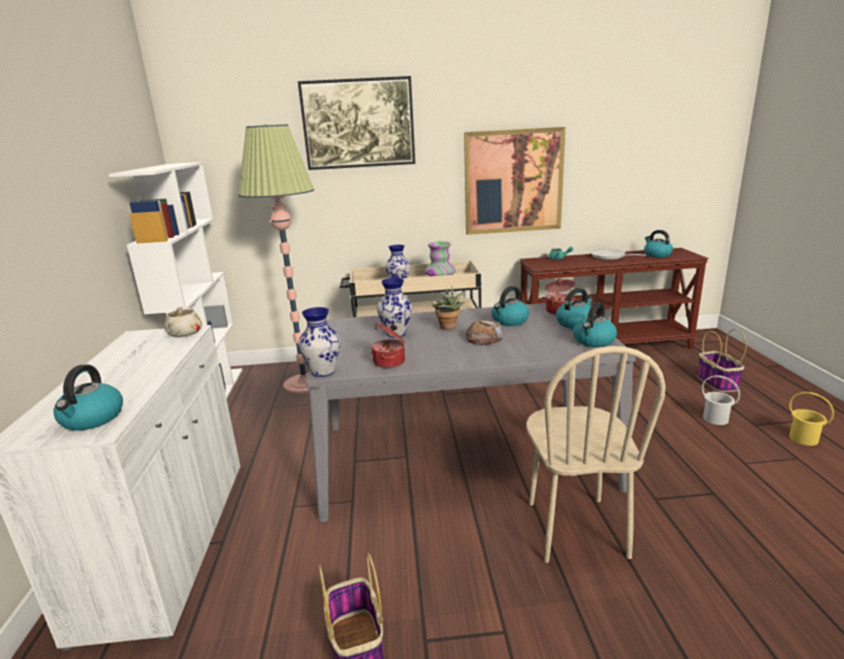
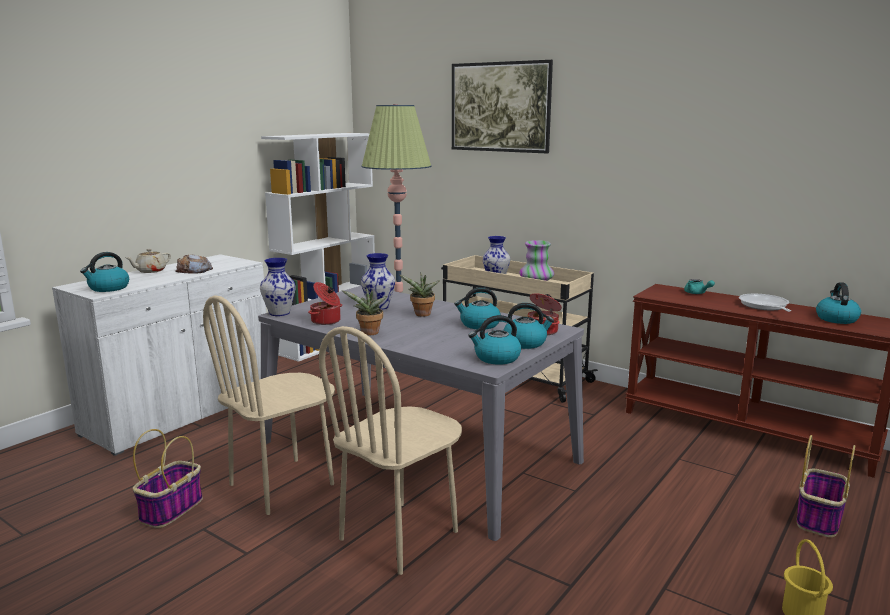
camera: 40 degrees right, 5 degrees down
beige teapot [164,307,202,337] -> beige teapot moved to [125,249,171,273]
picture [464,127,565,235] -> none
bread [465,320,503,345] -> bread moved to [175,254,213,274]
white bucket [702,375,740,425] -> none
none -> beige chair [203,295,335,515]
none -> potted plant [342,287,388,335]

